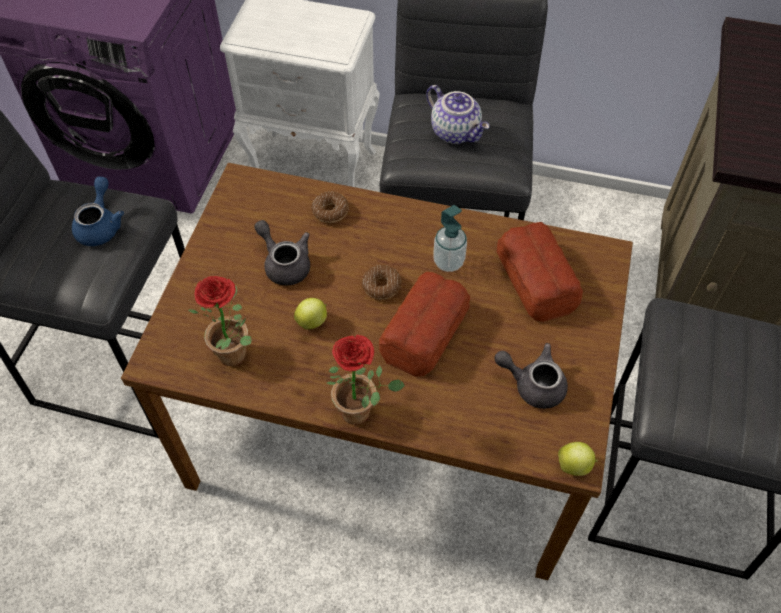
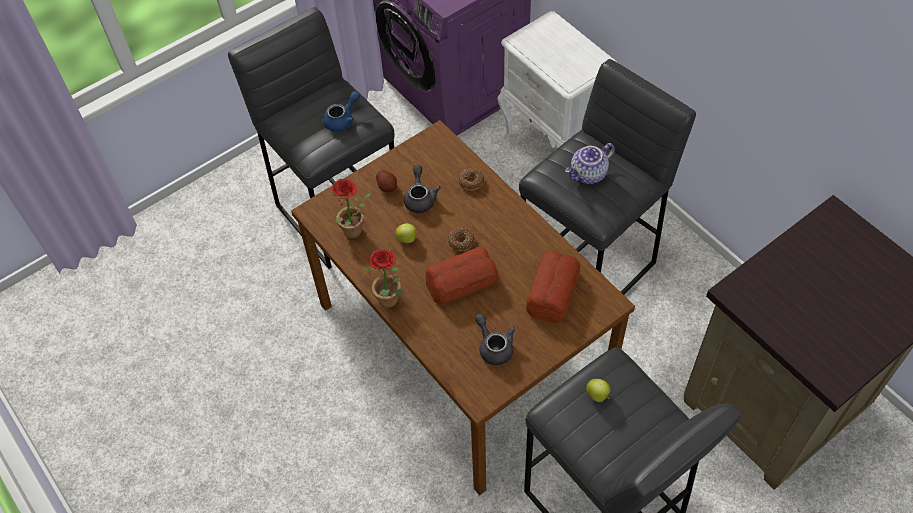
camera: 40 degrees right, 0 degrees up
teapot [426,85,490,144] -> teapot turned 60 degrees clockwise [565,143,615,184]
soap dispenser [433,205,467,272] -> none
apple [558,442,598,476] -> apple moved to [586,379,611,402]
none -> potato [376,170,397,192]

